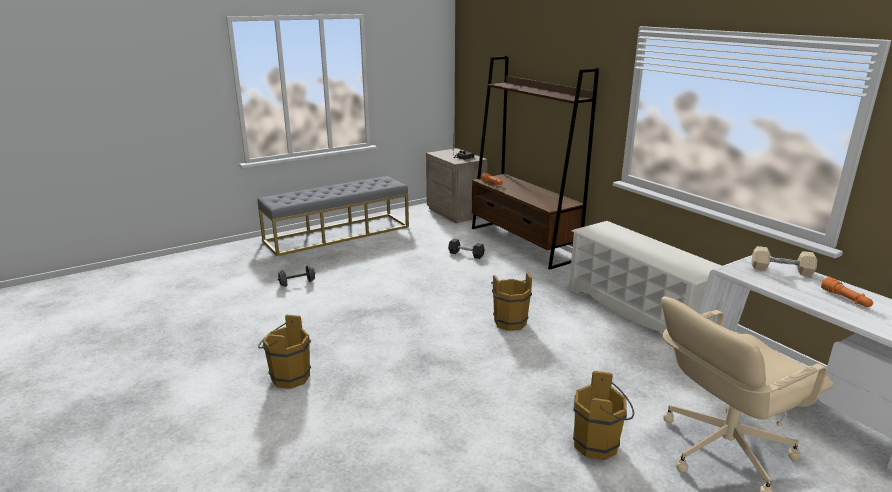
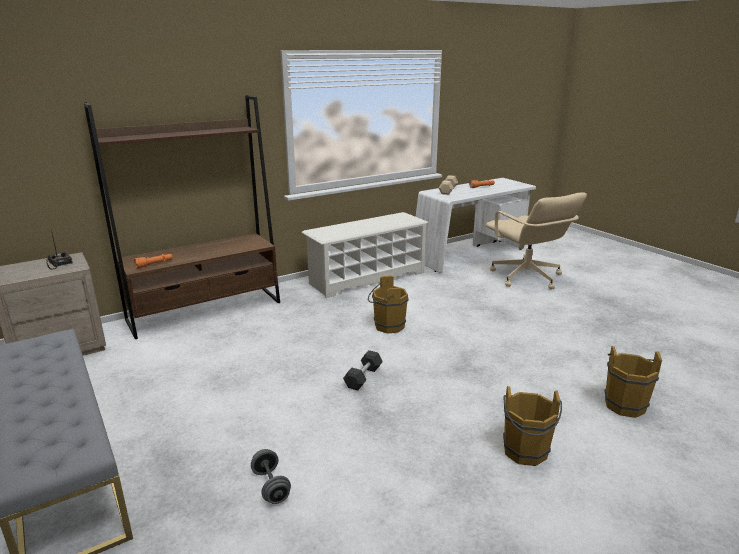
camera: 90 degrees left, 0 degrees up
grey dumbbell [448,238,485,259] -> grey dumbbell moved to [343,350,383,390]
brown bucket [573,371,634,460] -> brown bucket moved to [605,346,662,418]

